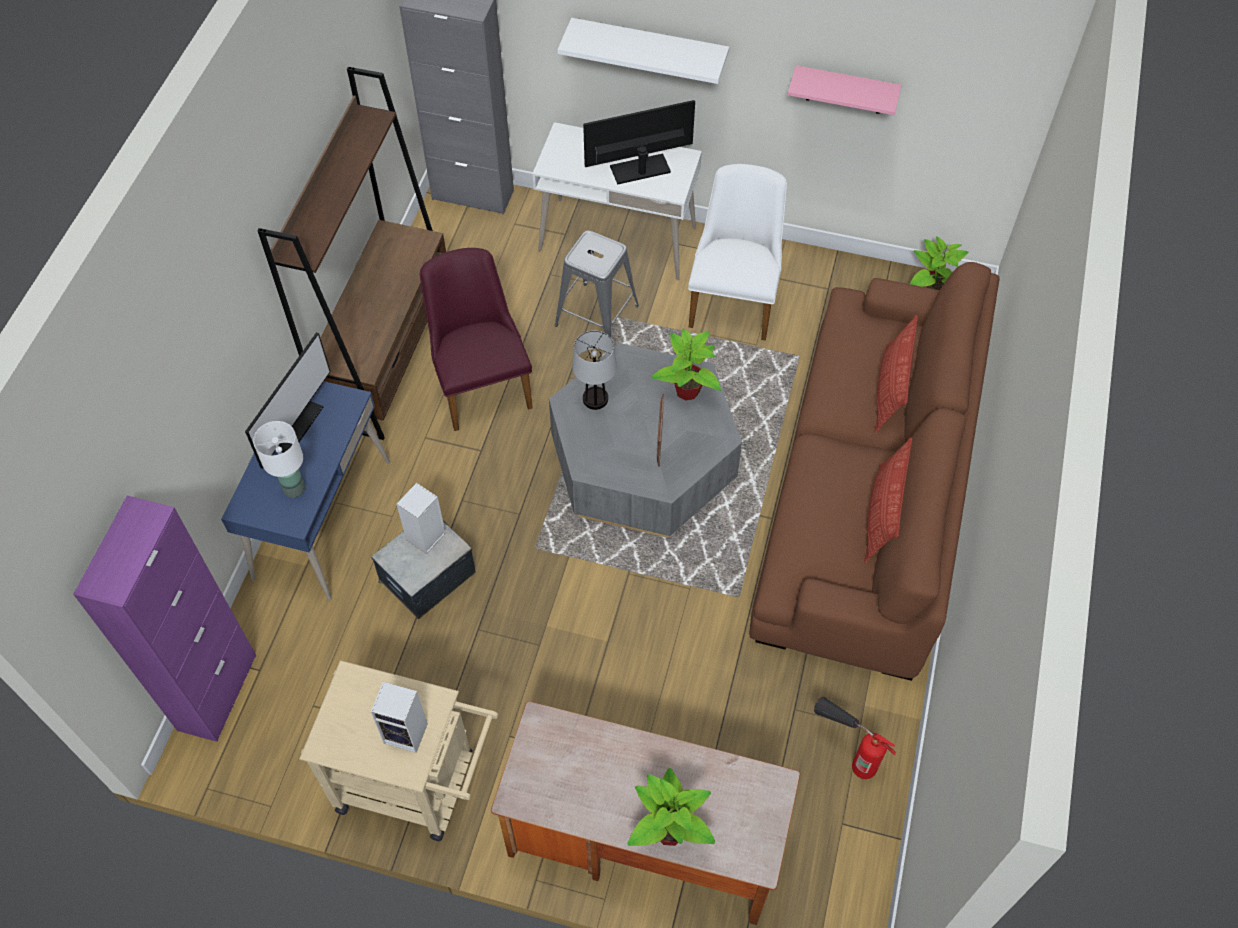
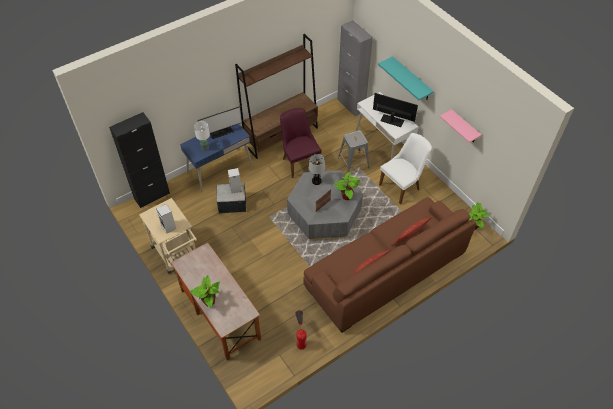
camera: 40 degrees right, 5 degrees down
purple cabinet [73,496,256,742] -> black cabinet [109,112,170,208]
purple chair [420,248,533,431] -> purple chair turned 45 degrees counterclockwise [280,108,322,178]
white shelf [558,18,729,84] -> turquoise shelf [378,56,434,100]

